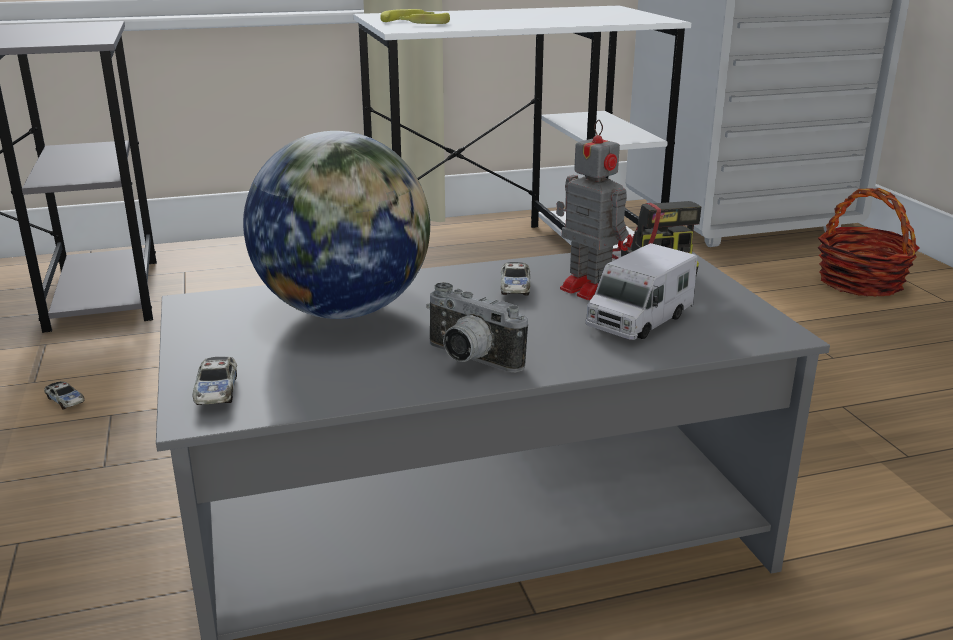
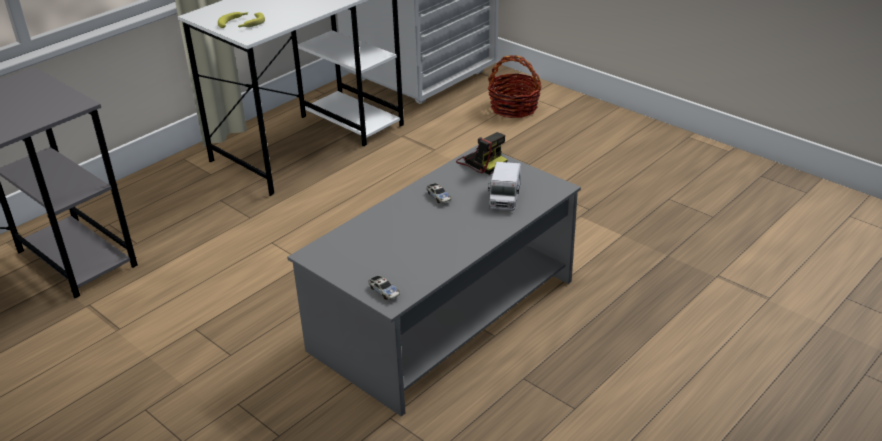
camera: 30 degrees left, 10 degrees up
toy car [44,381,85,409] -> none
globe [243,131,430,319] -> none
camera [426,282,528,373] -> none
toy robot [556,120,632,300] -> none

